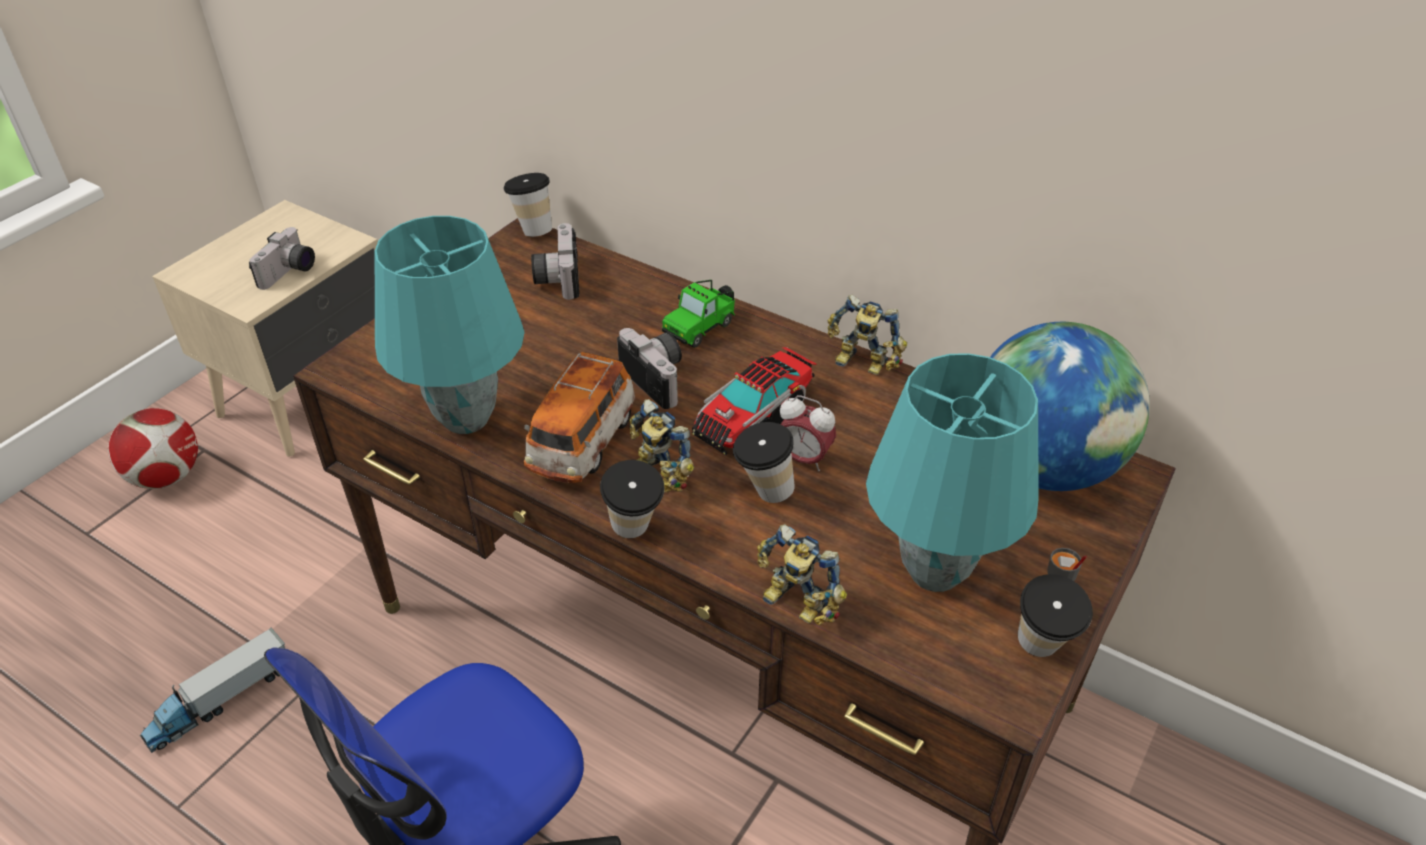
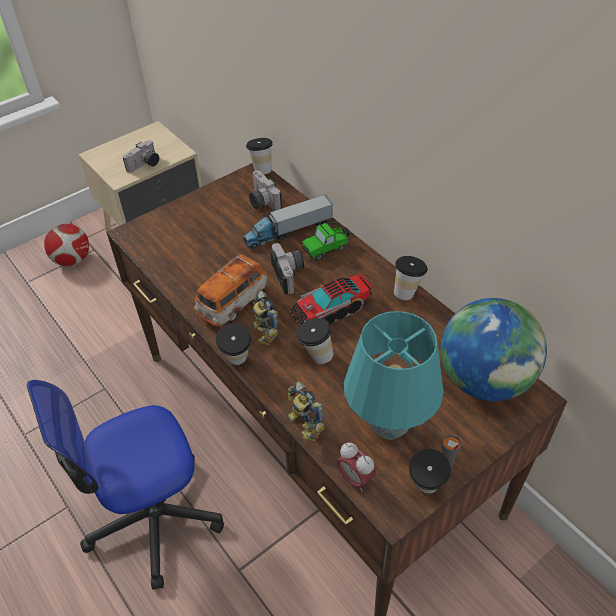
camera: 20 degrees right, 5 degrees up
toy truck [140,628,285,753] -> toy truck moved to [243,194,333,248]
turquoise table lamp [375,216,525,434] -> none
camera [531,223,579,300] -> camera turned 45 degrees counterclockwise [249,170,282,211]
alarm clock [780,395,836,471] -> alarm clock moved to [337,442,376,492]
toy robot [828,295,907,375] -> cup [394,256,428,300]

